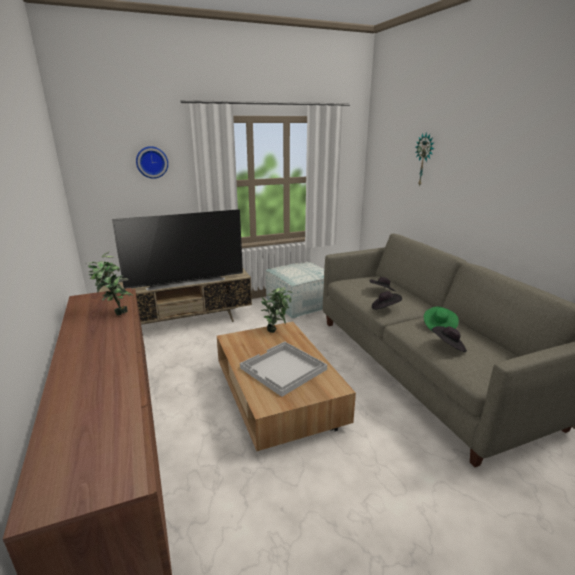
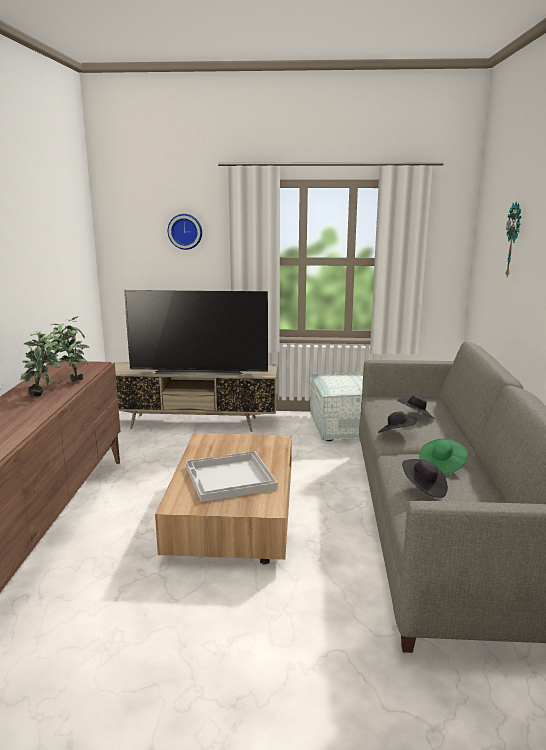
camera: 25 degrees right, 5 degrees down
potted plant [261,287,292,333] -> potted plant moved to [20,331,62,396]

